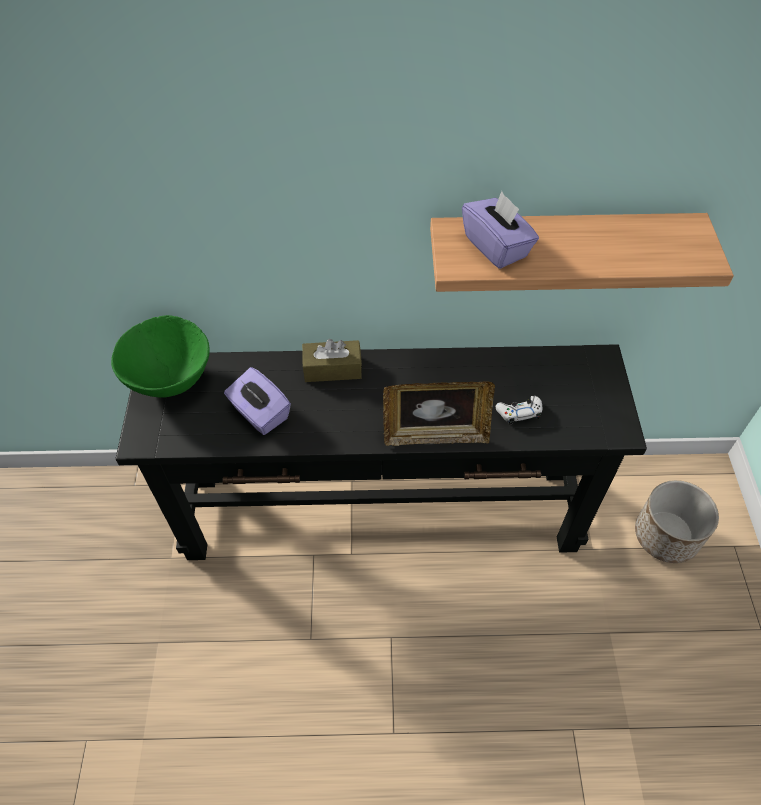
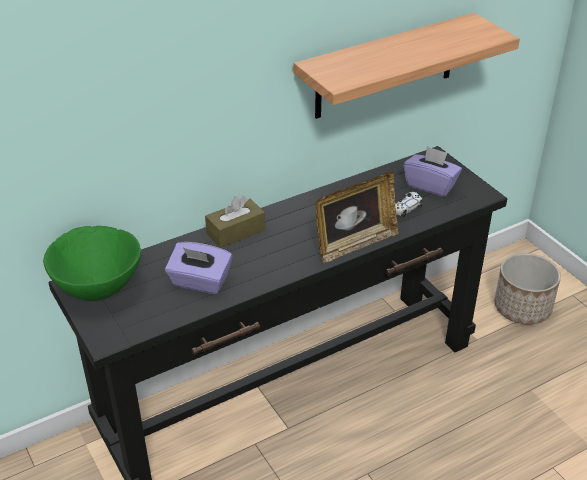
camera: 30 degrees left, 15 degrees down
purple tissue box [462,191,539,269] -> purple tissue box moved to [403,146,462,197]

